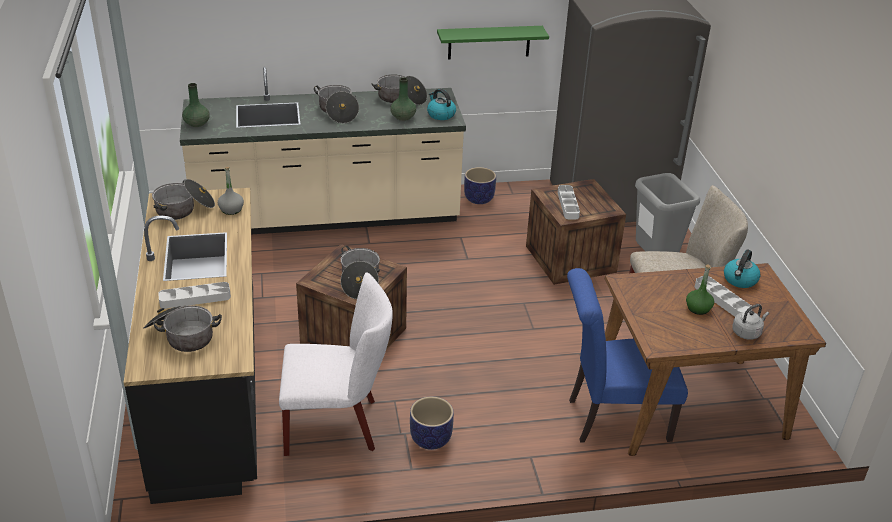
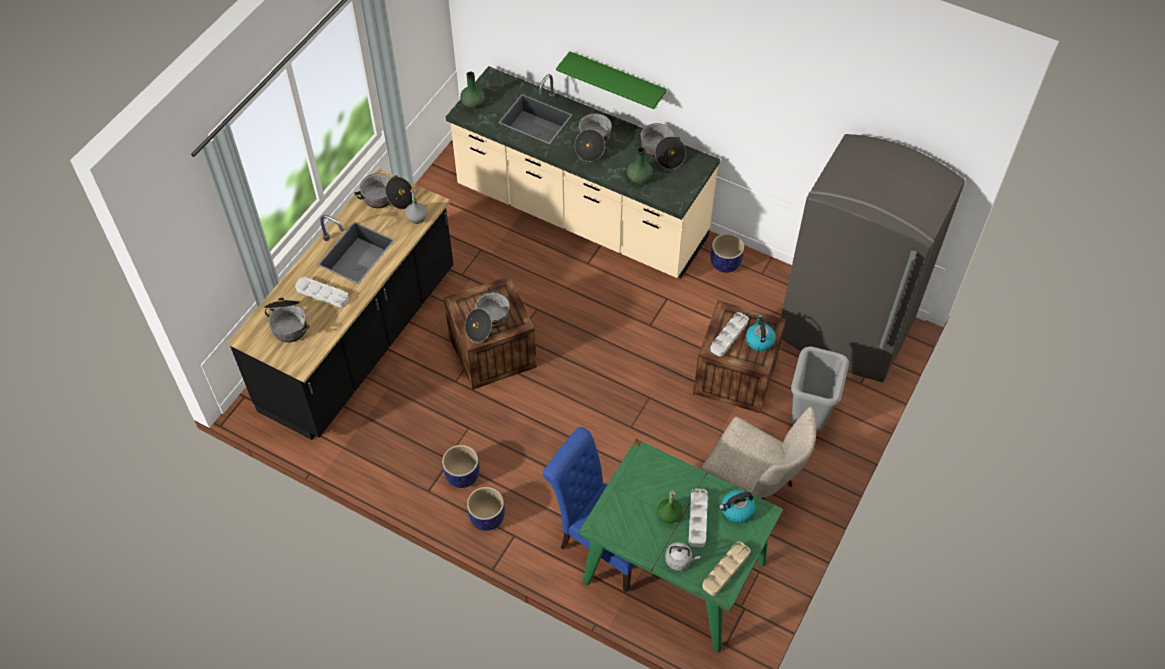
camera: 40 degrees right, 20 degrees up
white chair [279,273,393,456] -> none
kettle [427,88,456,120] -> kettle moved to [745,315,776,351]
green shelf [437,26,549,60] -> green shelf moved to [556,51,667,109]
brown dining table [605,263,826,456] -> green dining table [578,439,783,652]
none -> planter [467,487,505,531]
none -> beige tray [702,542,750,596]

